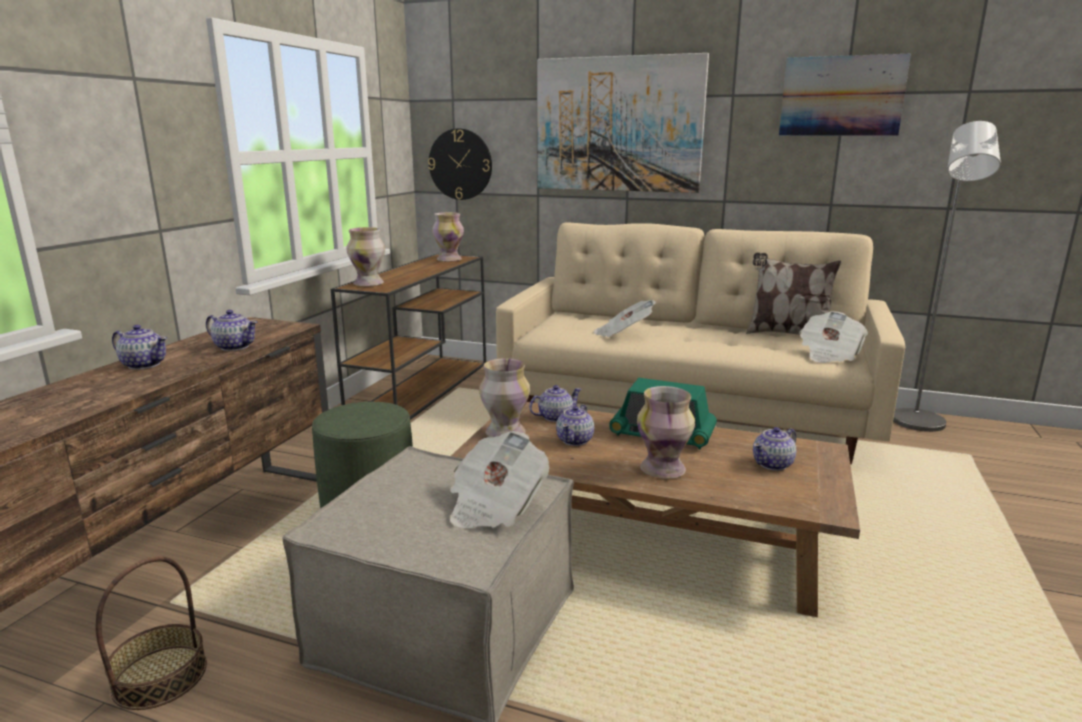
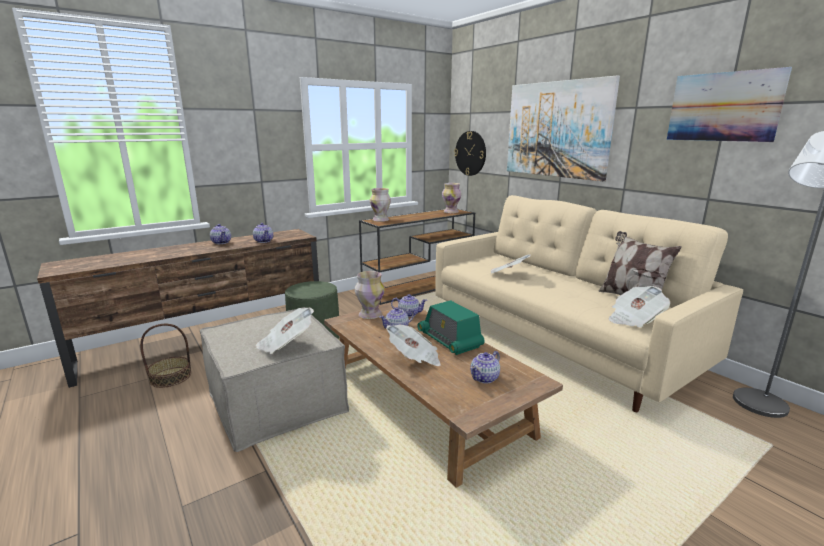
camera: 35 degrees right, 0 degrees up
vase [637,386,695,479] -> newspaper [386,325,441,366]
teapot [753,427,797,471] -> teapot turned 45 degrees counterclockwise [470,351,500,383]

